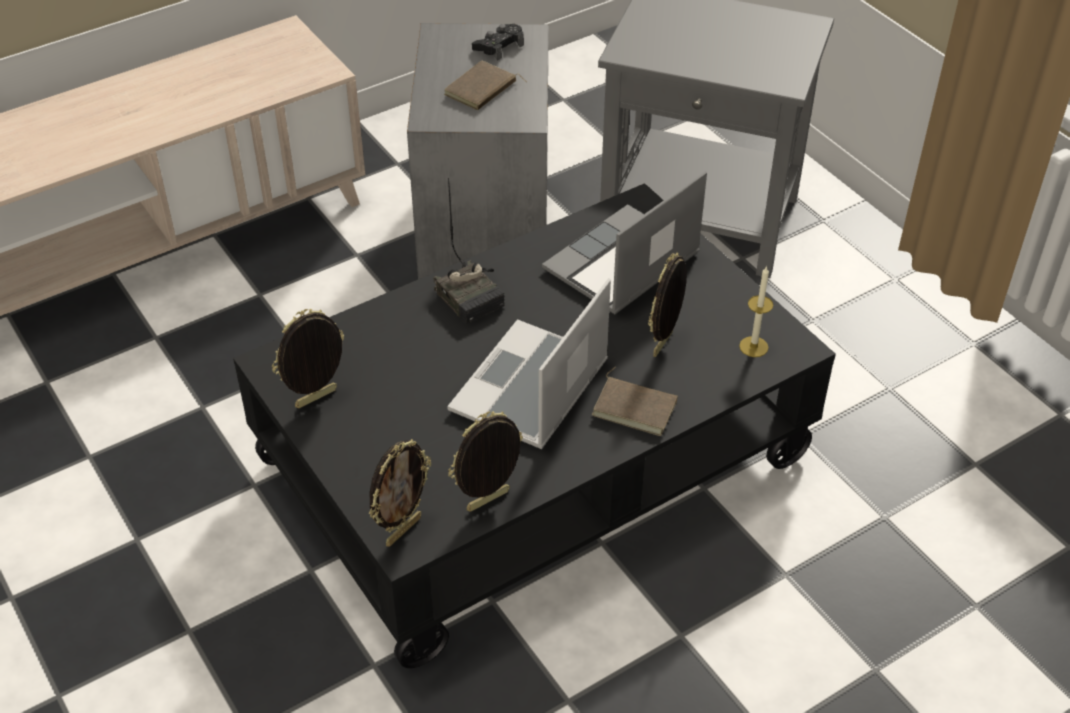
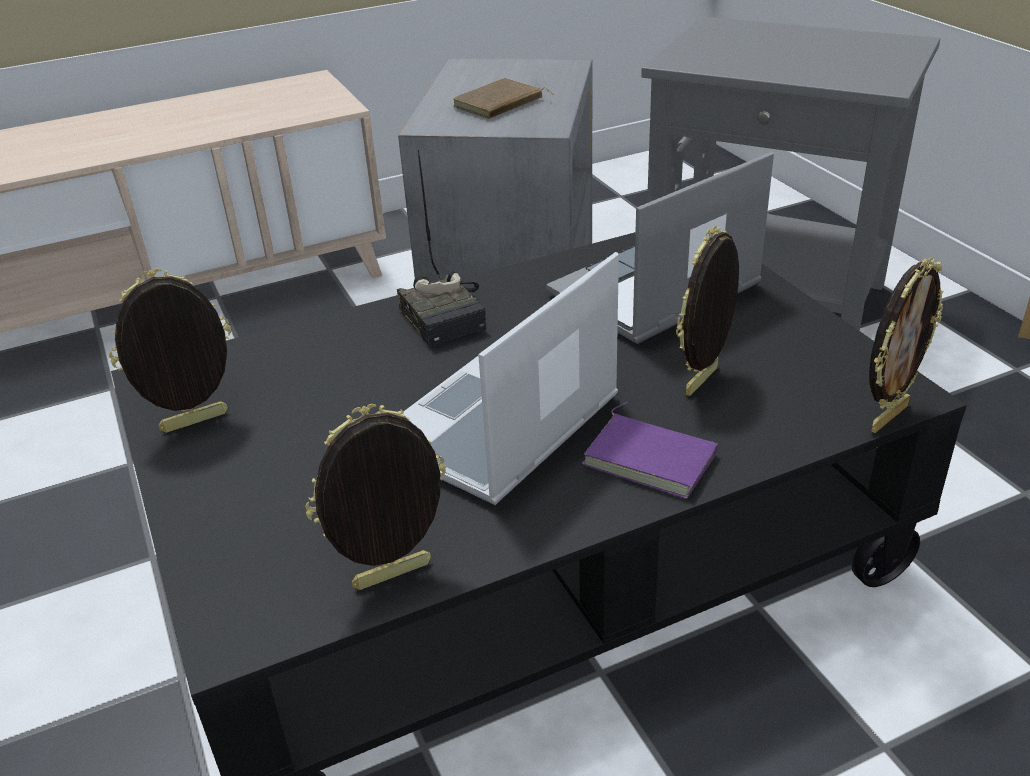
camera: 10 degrees right, 10 degrees down
picture frame [369,439,431,547] -> picture frame moved to [869,258,944,433]
black game controller [472,24,524,61] -> none
brown book [592,367,678,436] -> purple book [582,402,718,499]
candle [739,266,773,357] -> none

